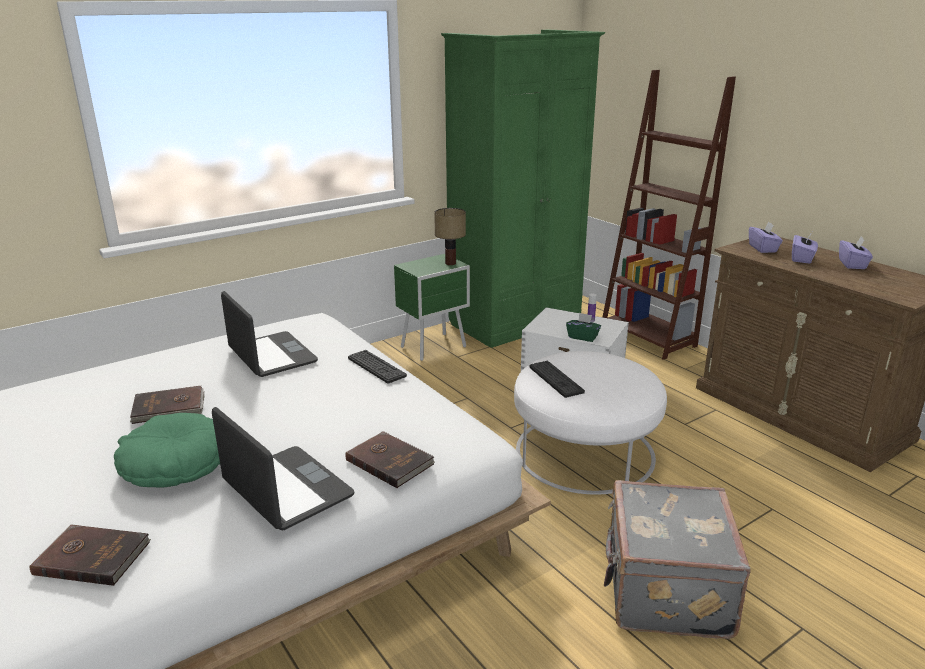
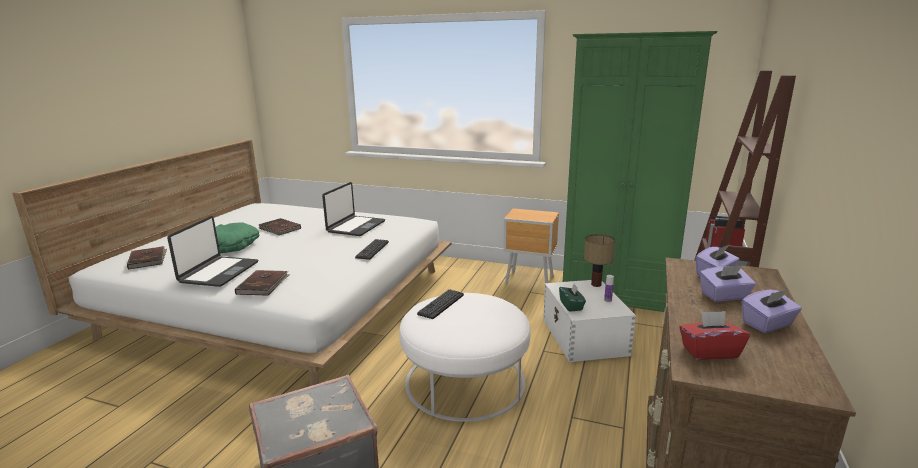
camera: 55 degrees right, 5 degrees down
green nightstand [394,254,470,361] -> brown nightstand [503,208,559,284]
table lamp [434,208,466,265] -> table lamp moved to [584,234,615,287]
none -> red tissue box [679,311,750,360]

